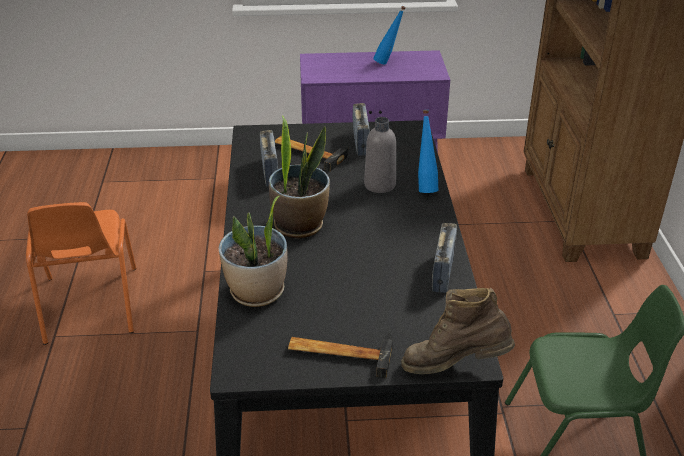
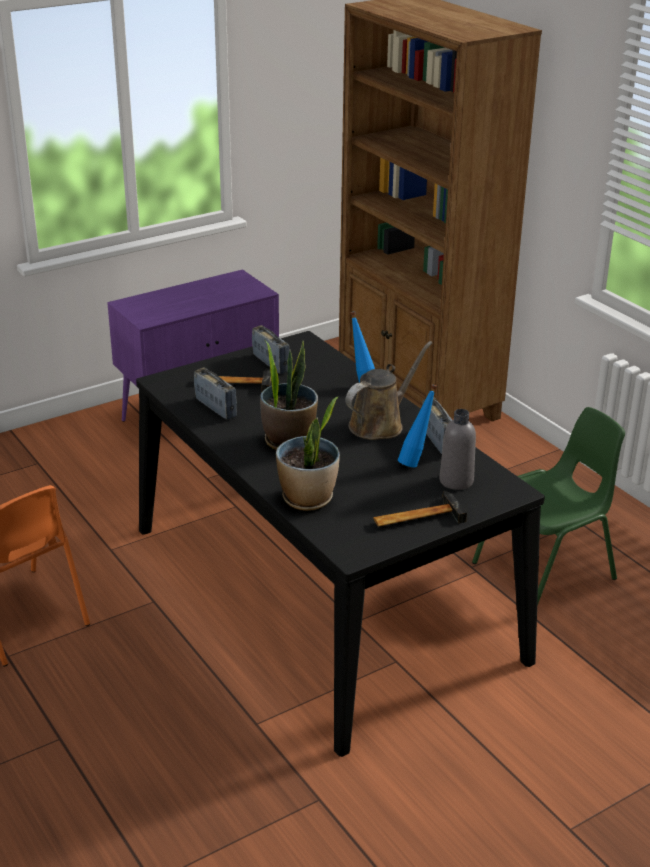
camera: 30 degrees left, 5 degrees down
grey bottle [364,117,396,193] -> grey bottle moved to [439,409,476,490]
blue bottle [373,6,406,65] -> blue bottle moved to [398,384,437,467]
brown boot [401,287,515,374] -> none
none -> brown watering can [345,341,432,440]

